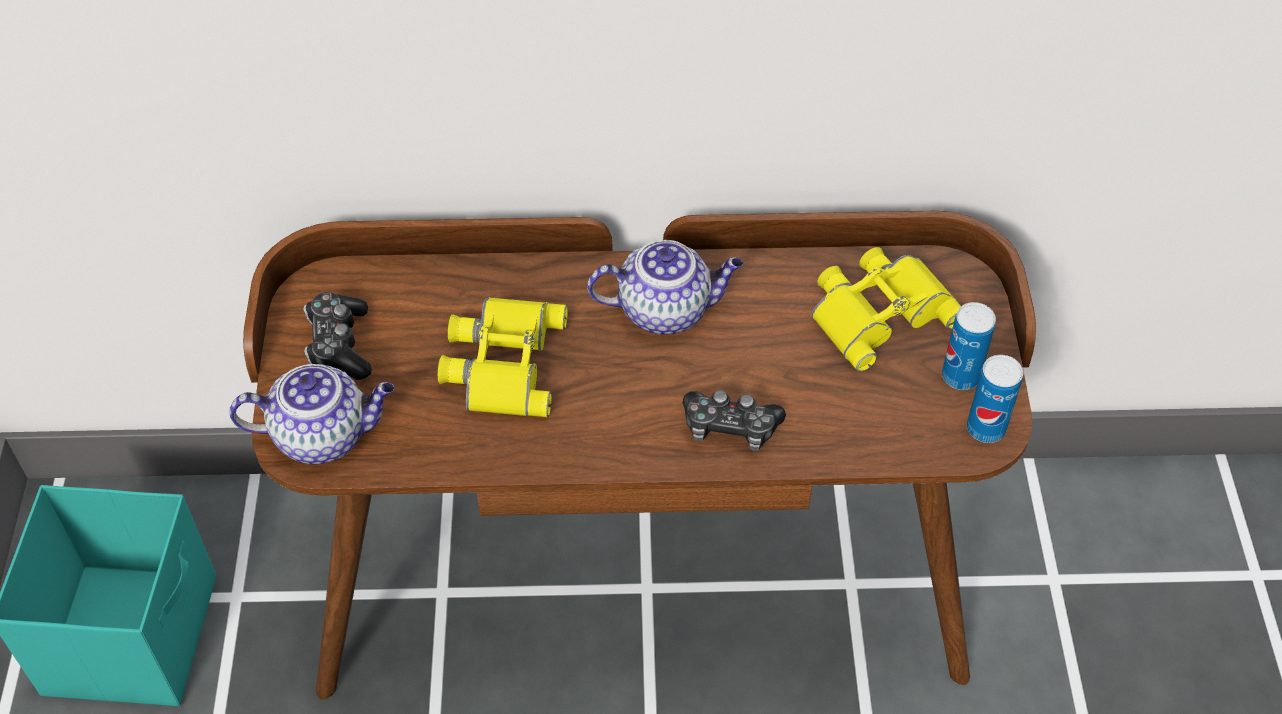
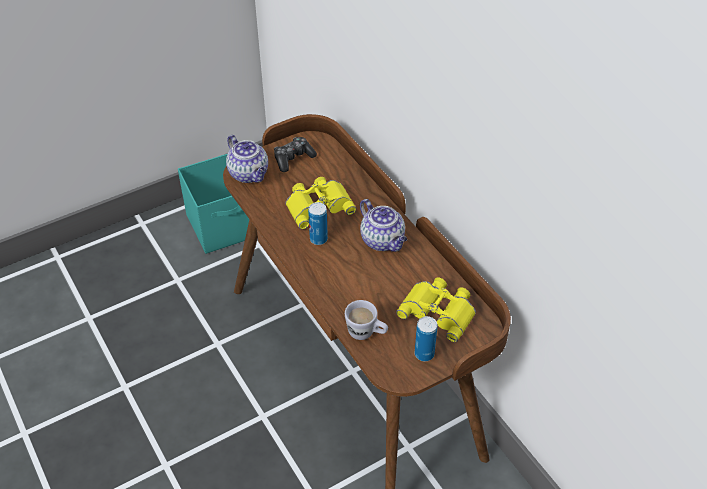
camera: 60 degrees right, 5 degrees down
game controller [683,390,786,451] -> none
can [967,355,1023,443] -> can moved to [308,202,328,245]
none -> white mug [345,300,388,340]

